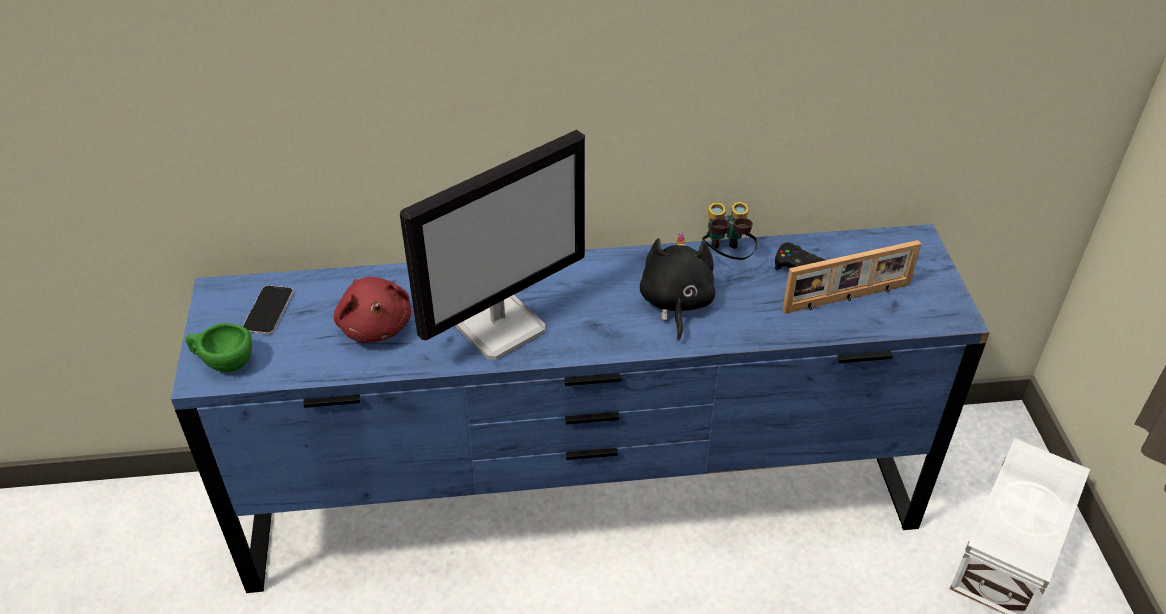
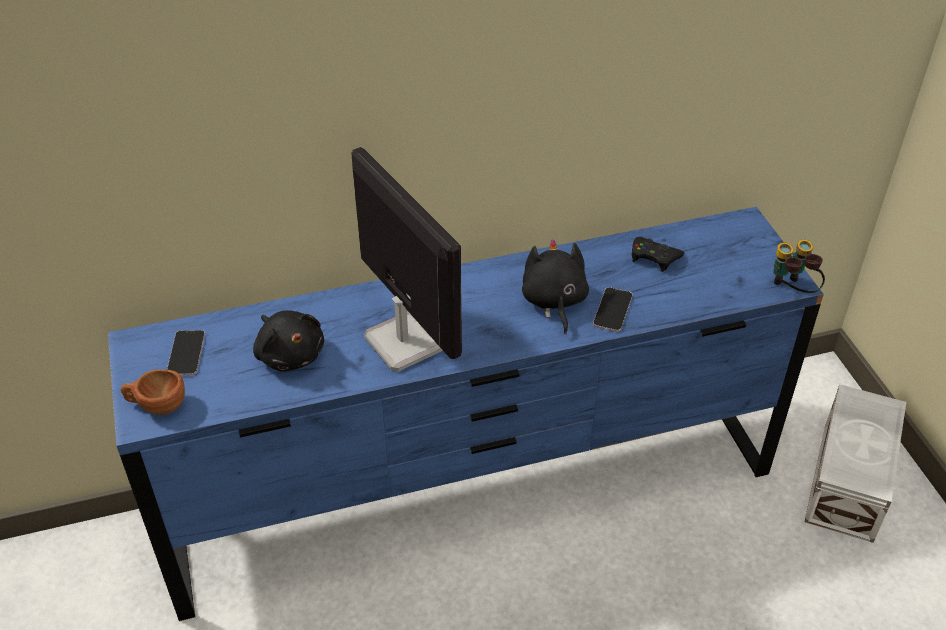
camera: 10 degrees left, 0 degrees up
green cup [186,323,252,372] -> brown cup [121,369,185,415]
red plush toy [334,277,411,343] -> black plush toy [253,310,324,372]
monitor [400,130,585,360] -> monitor turned 75 degrees counterclockwise [351,147,462,371]
binoculars [702,202,757,260] -> binoculars moved to [773,240,825,293]
picture frame [782,240,921,314] -> none
none -> phone [593,287,633,332]

